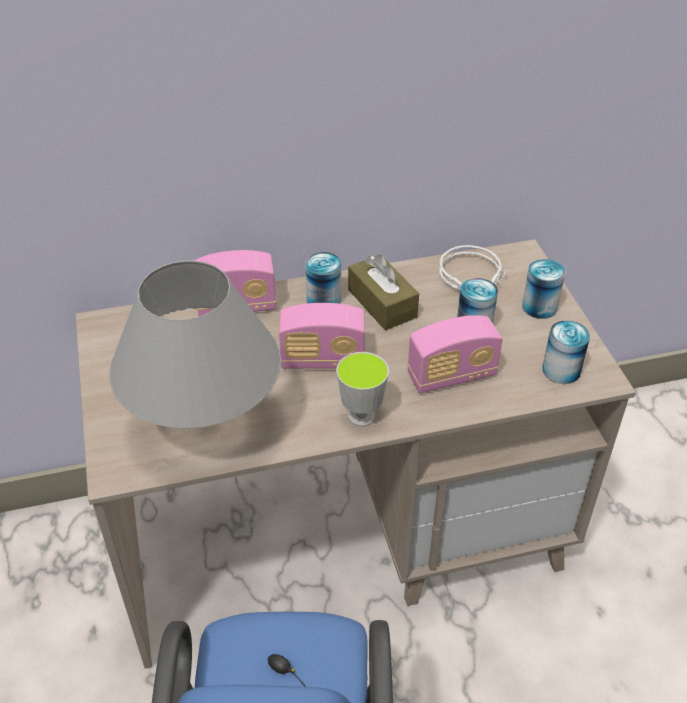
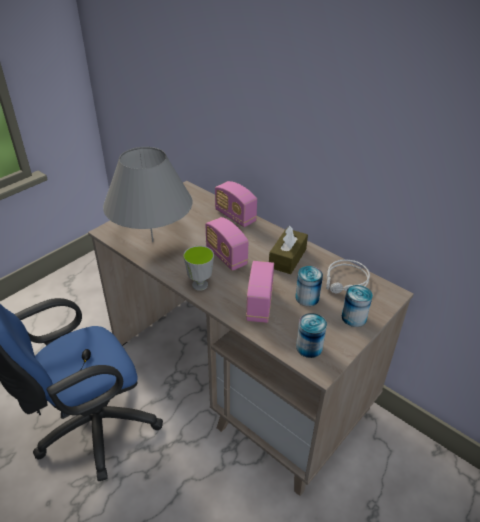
camera: 55 degrees right, 5 degrees down
can [305,252,341,304] -> none
radio [407,315,502,393] -> radio turned 60 degrees clockwise [246,261,274,323]

